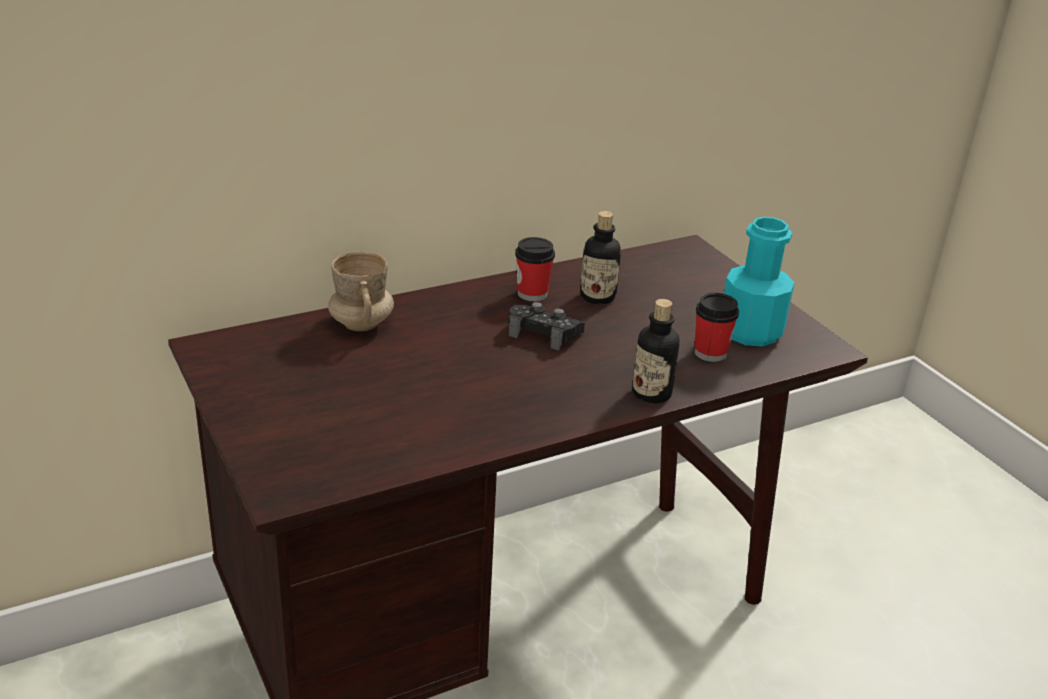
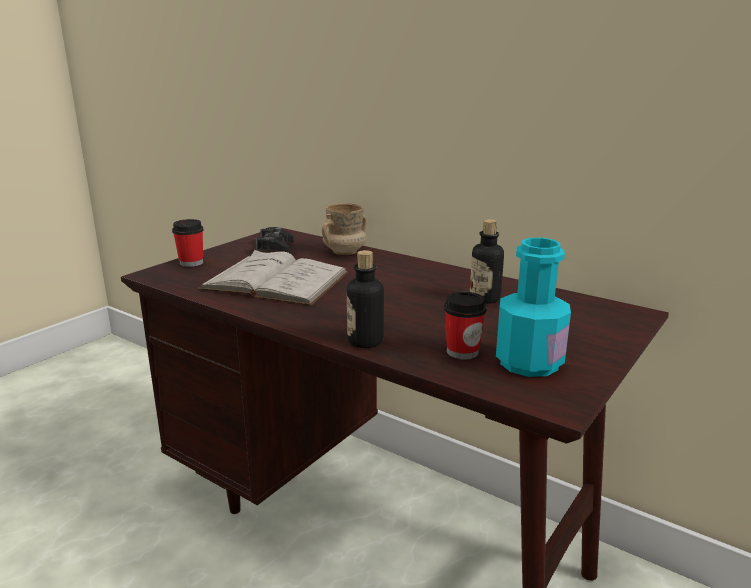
camera: 65 degrees right, 10 degrees down
black game controller [509,302,585,350] -> black game controller moved to [256,227,293,253]
cup [515,237,555,302] -> cup moved to [172,219,203,267]
none -> white book [197,250,348,305]

